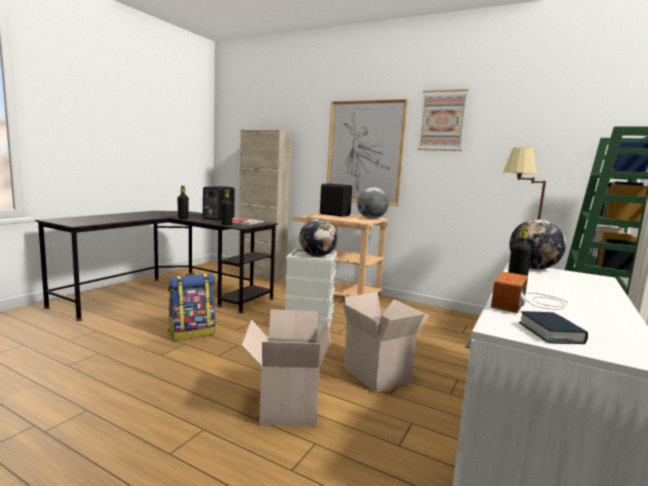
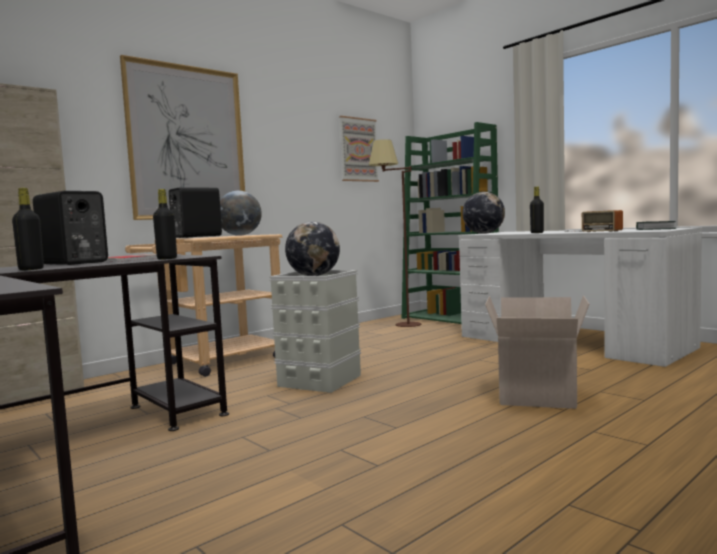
camera: 70 degrees left, 5 degrees down
backpack [168,273,215,341] -> none
cardboard box [342,292,430,393] -> none
picture [417,89,469,151] -> picture moved to [339,116,379,182]

